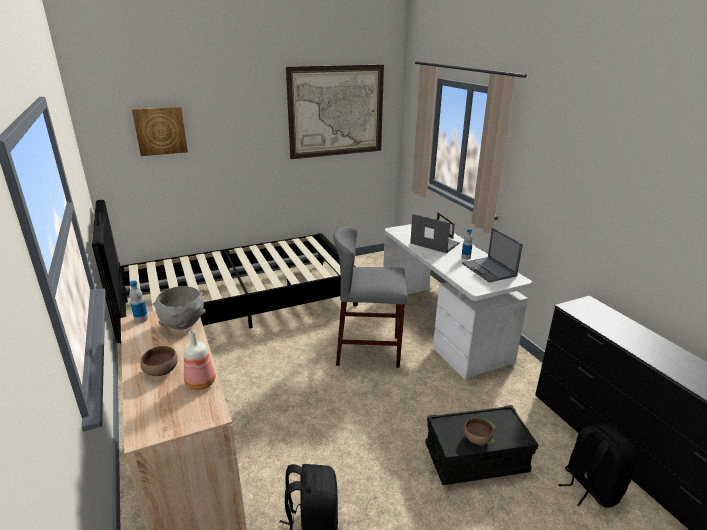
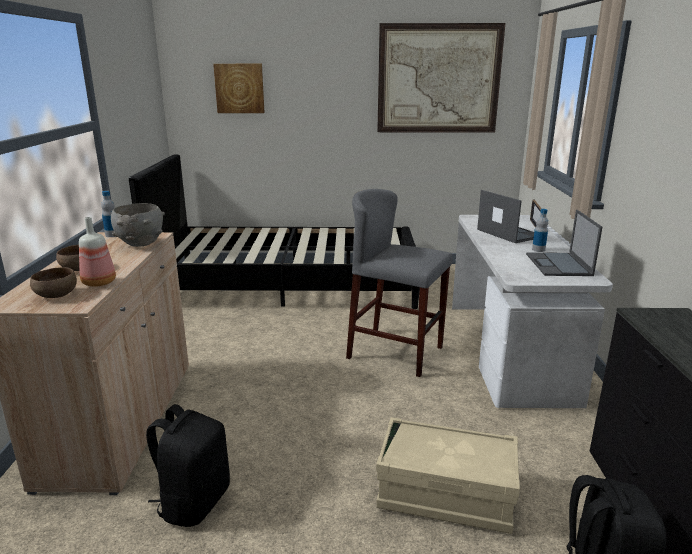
camera: 25 degrees right, 5 degrees down
black storage box [426,405,538,485] -> beige storage box [376,417,520,534]
brown bowl [464,418,494,445] -> brown bowl moved to [30,267,77,298]

